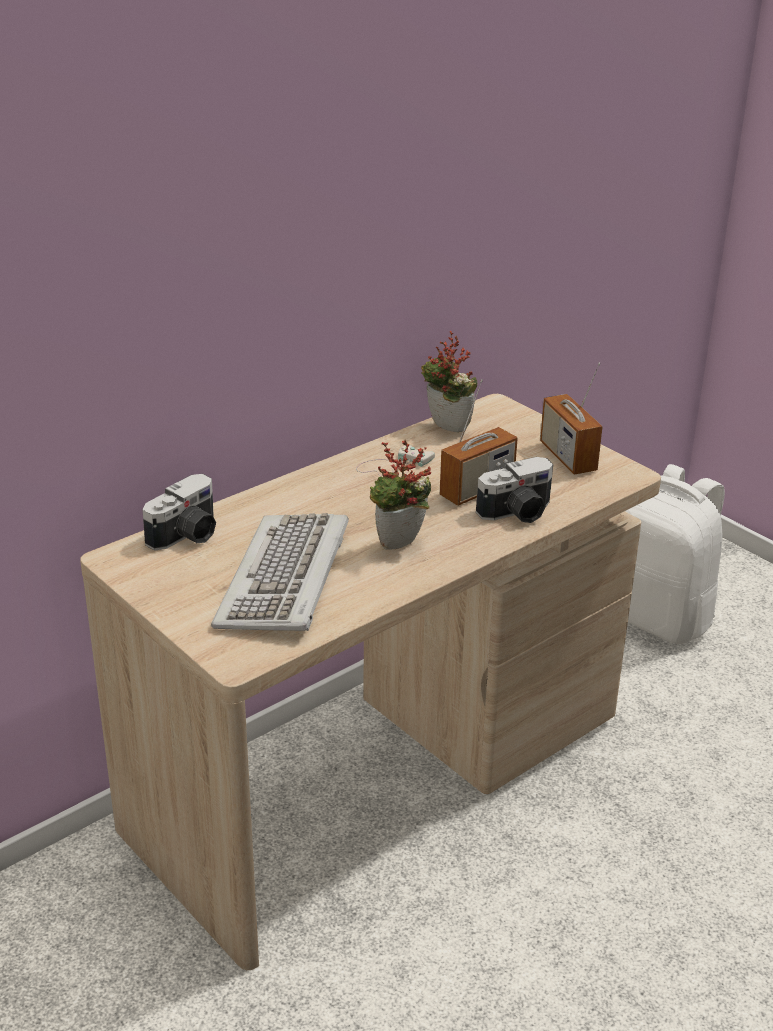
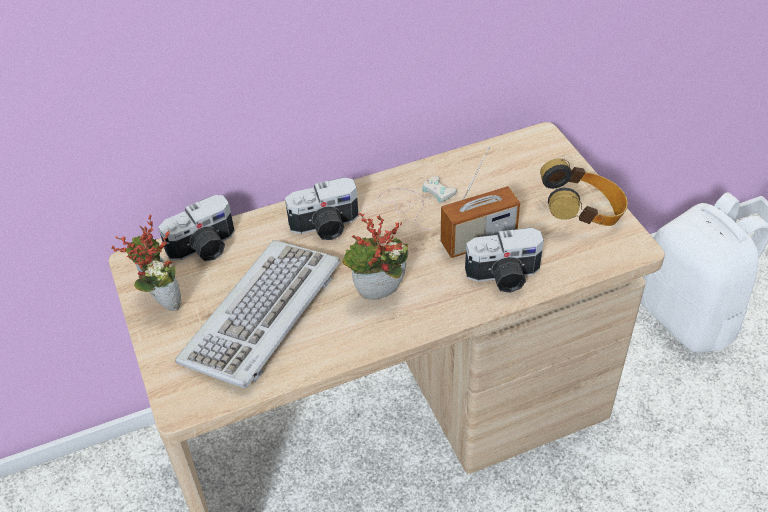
camera: 20 degrees right, 15 degrees up
potted plant [421,331,477,432] -> potted plant moved to [111,214,182,311]
radio [540,363,603,475] -> headphones [540,159,628,226]
none -> camera [285,177,359,240]

